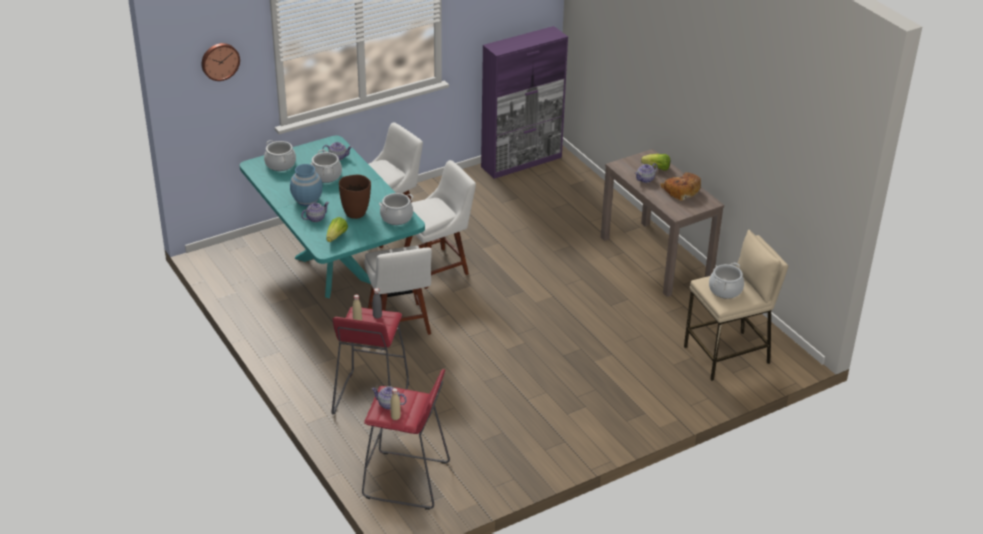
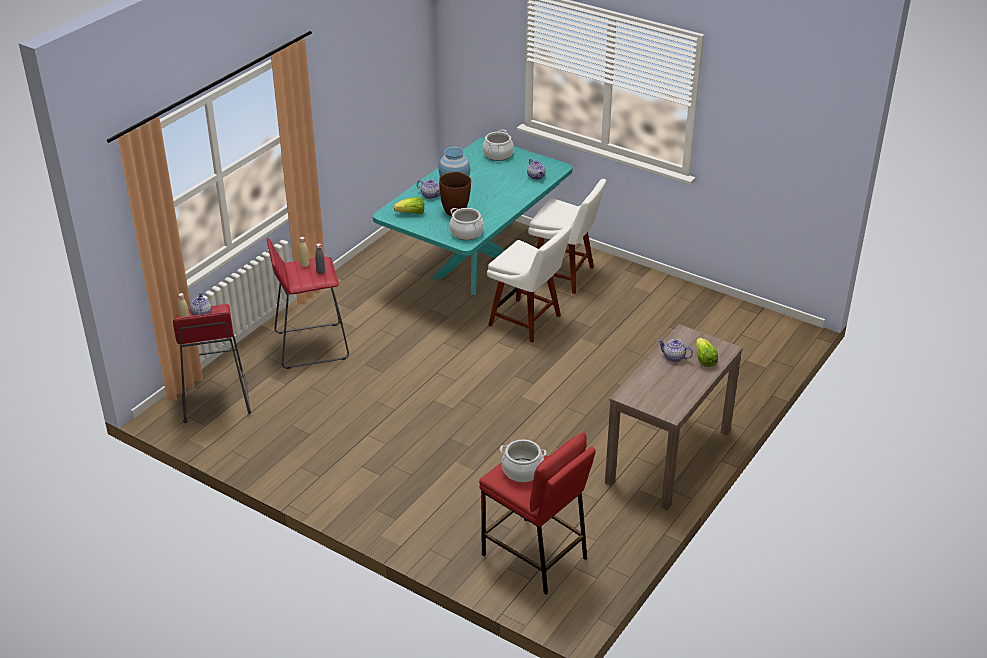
camera: 65 degrees right, 0 degrees up
wall clock [202,43,240,81] -> none
cooking pot [310,150,342,183] -> none
white chair [364,246,432,335] -> none
purple cabinet [481,26,568,179] -> none
bread [660,172,701,201] -> none
beige stool [684,230,788,381] -> red stool [479,432,596,595]

